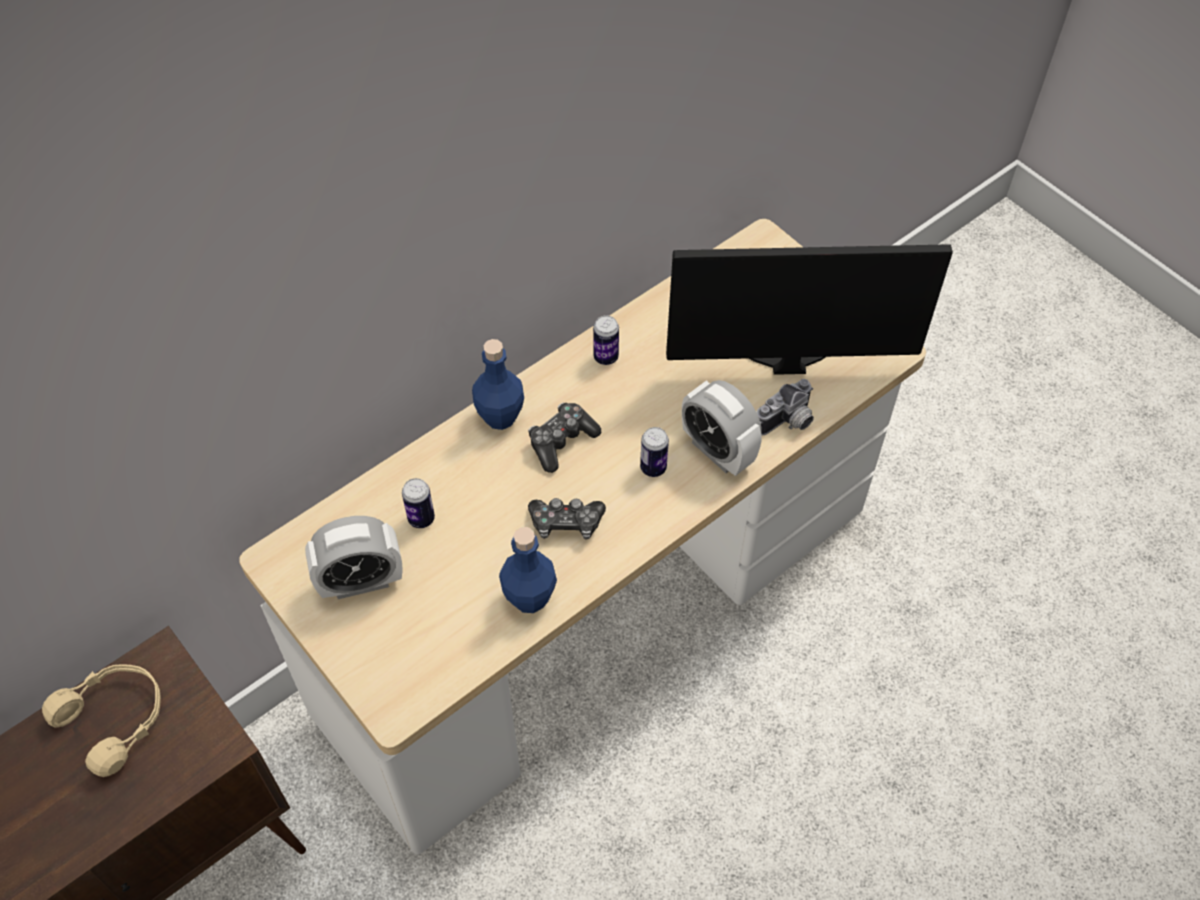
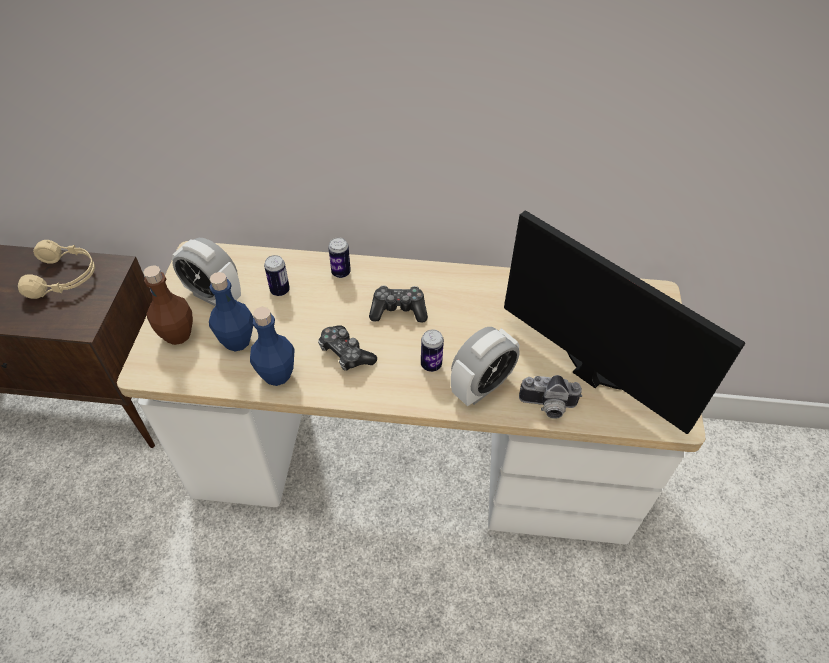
camera: 45 degrees right, 5 degrees down
blue bottle [472,339,524,430] -> blue bottle moved to [209,272,253,351]
can [593,315,619,365] -> can moved to [328,237,351,278]
alarm clock [682,380,761,476] -> alarm clock turned 135 degrees counterclockwise [451,327,520,406]
none -> brown bottle [143,265,193,345]

